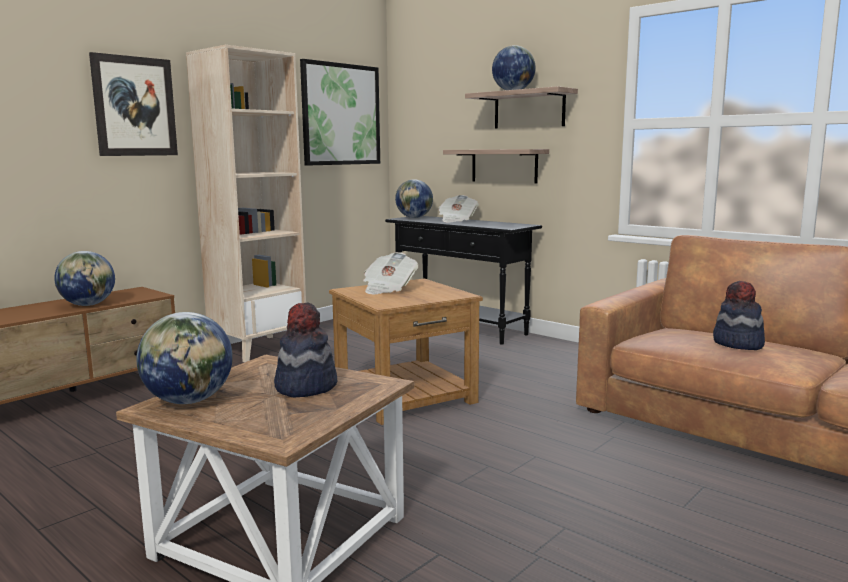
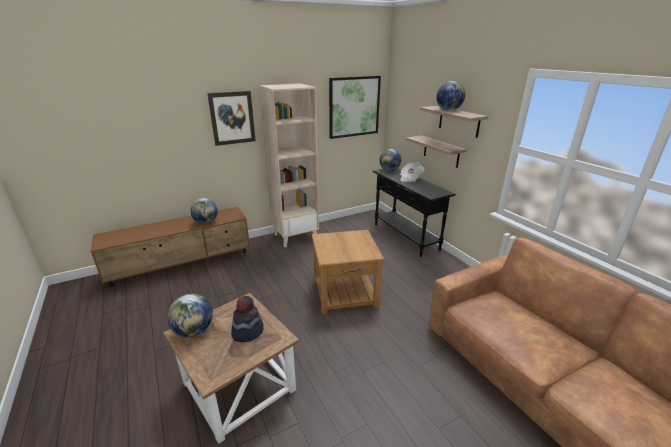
camera: 20 degrees right, 15 degrees up
newspaper [363,252,419,294] -> none
hat [713,281,765,350] -> none

